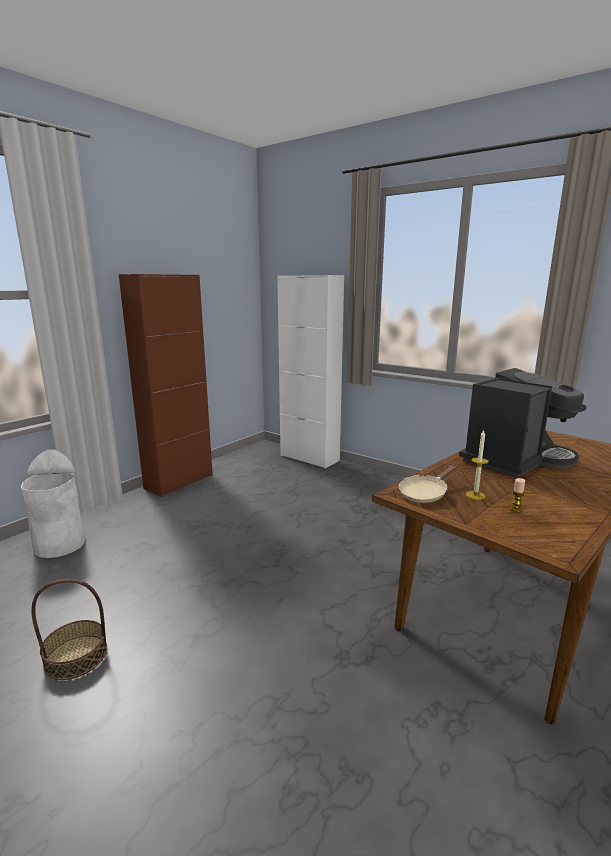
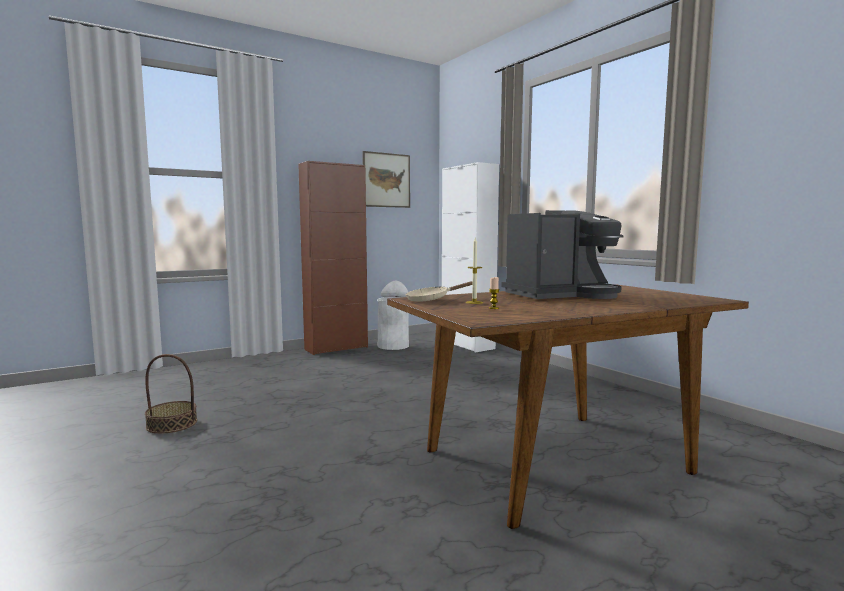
camera: 20 degrees right, 10 degrees down
white trash can [21,449,85,558] -> white trash can moved to [377,281,409,350]
none -> picture [362,151,410,208]

